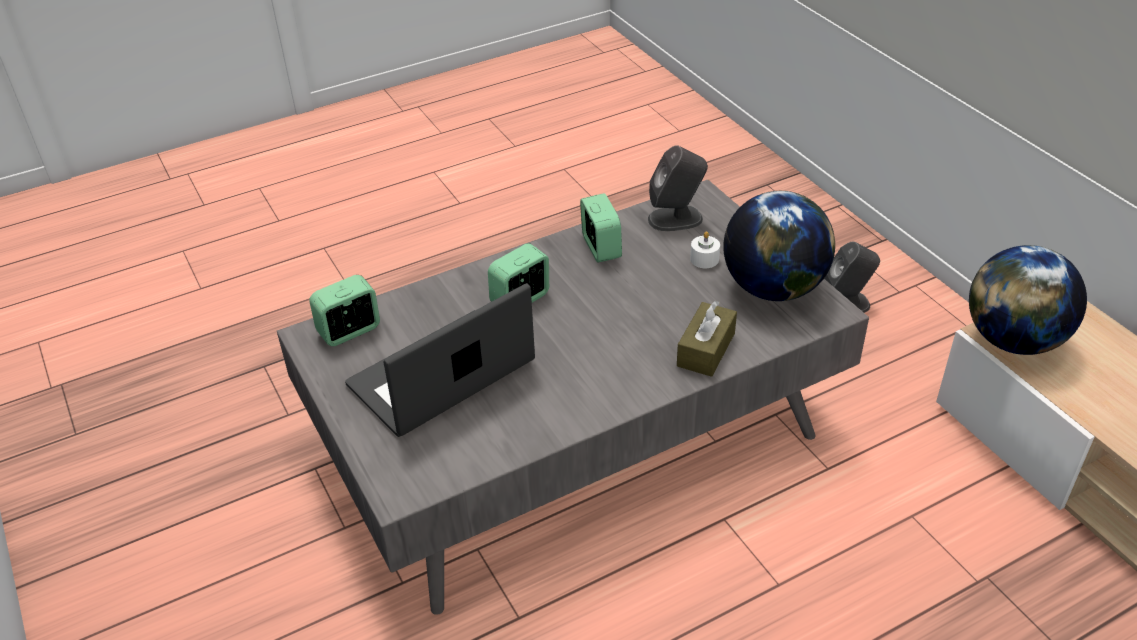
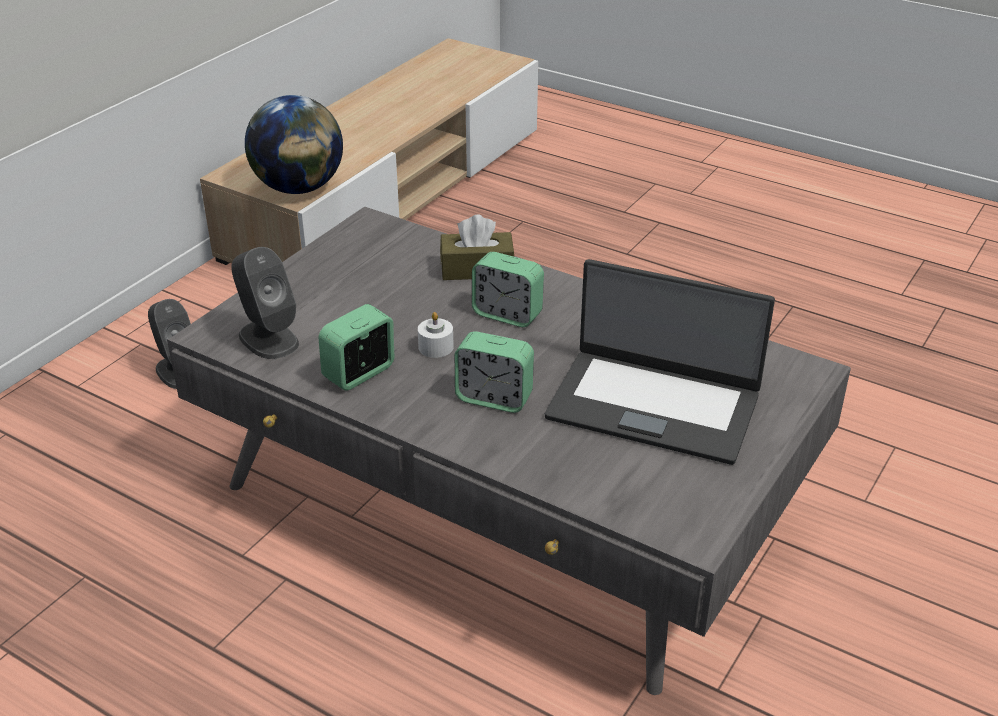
camera: 120 degrees left, 5 degrees down
alarm clock [309,275,380,346] -> alarm clock moved to [472,252,544,327]
white candle [690,231,720,268] -> white candle moved to [418,312,454,358]
globe [723,191,835,301] -> none

